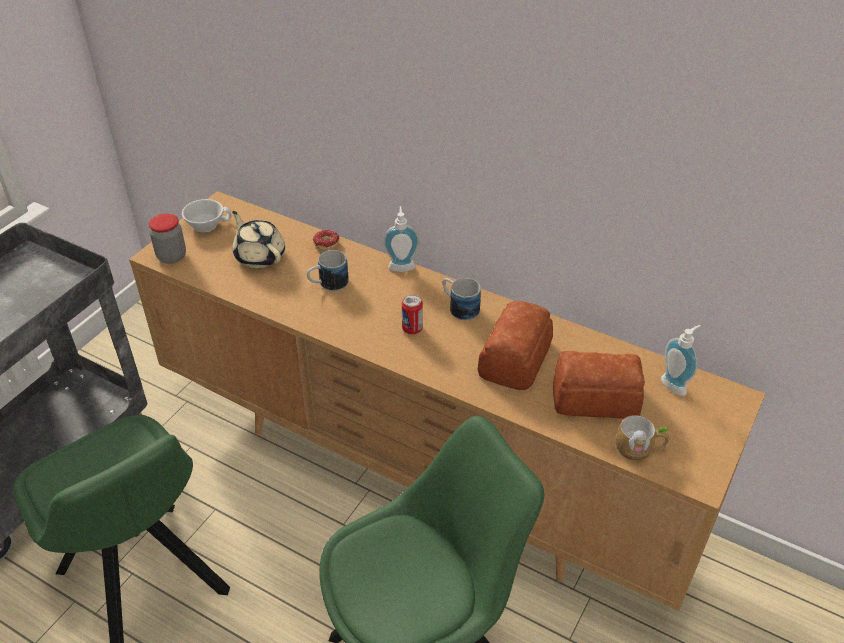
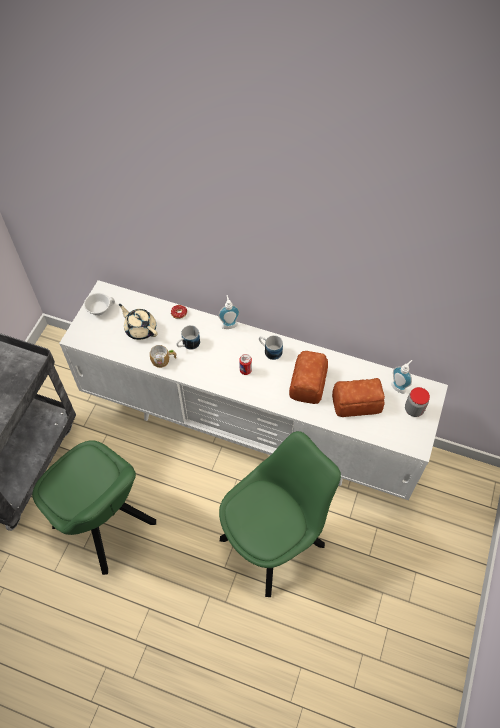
camera: 10 degrees left, 15 degrees up
brown cabinet [129,191,766,611] -> white cabinet [59,280,448,500]
jar [149,213,186,264] -> jar moved to [405,387,430,417]
mug [616,415,670,461] -> mug moved to [150,345,176,368]

